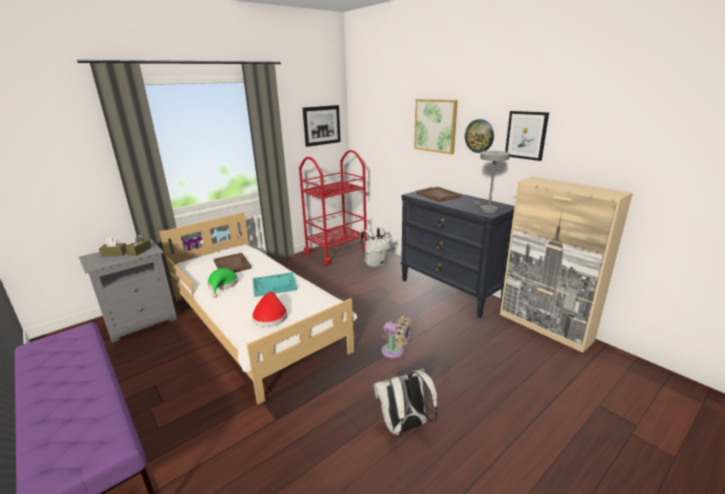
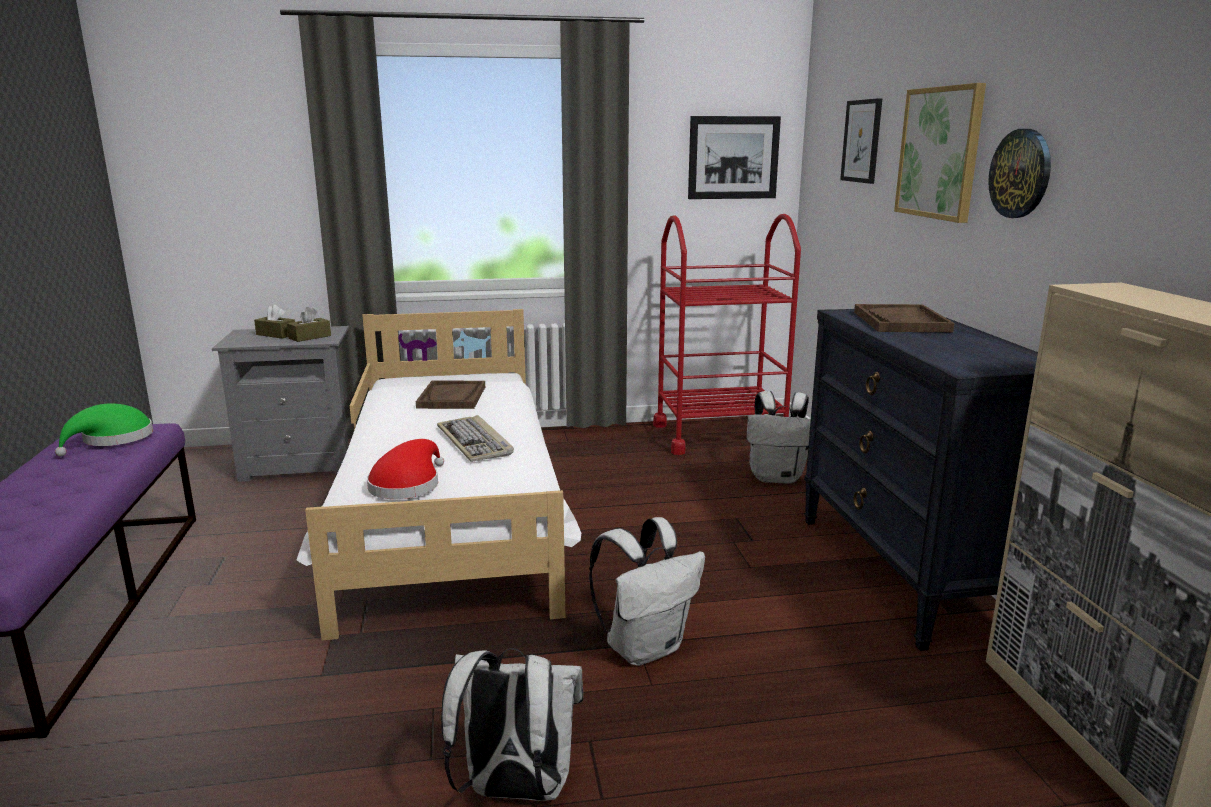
camera: 30 degrees right, 5 degrees down
green hat [207,268,238,298] -> green hat moved to [55,403,153,456]
turquoise tray [253,272,297,297] -> keyboard [437,415,514,462]
beige fan [381,316,411,359] -> white backpack [589,517,705,666]
grey table lamp [474,151,510,213] -> none
picture [505,111,549,161] -> picture moved to [840,98,882,184]

